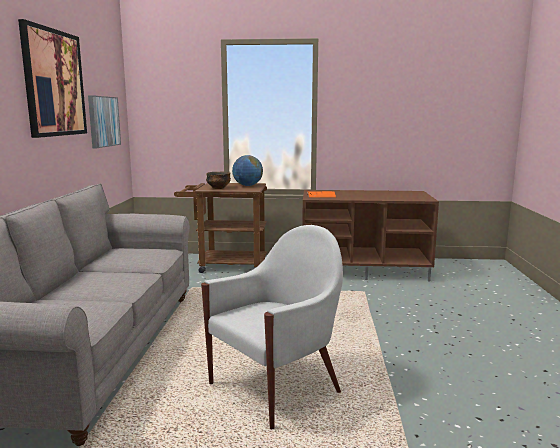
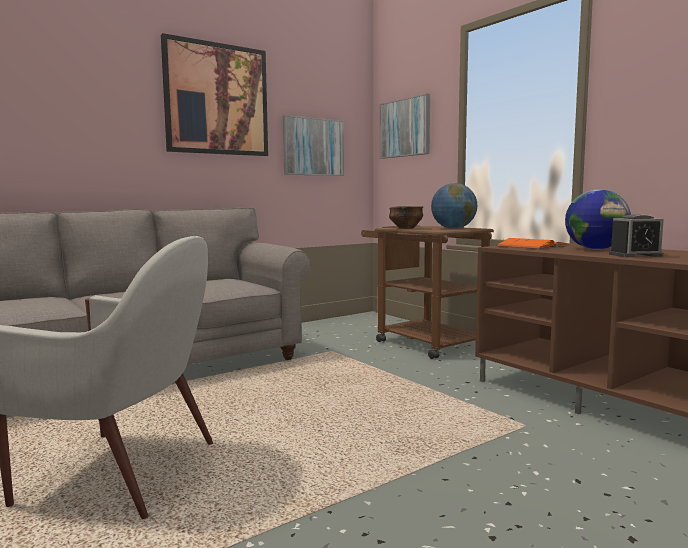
camera: 50 degrees right, 5 degrees down
none -> picture [380,94,430,159]
none -> globe [565,189,631,250]
none -> alarm clock [609,214,664,257]

